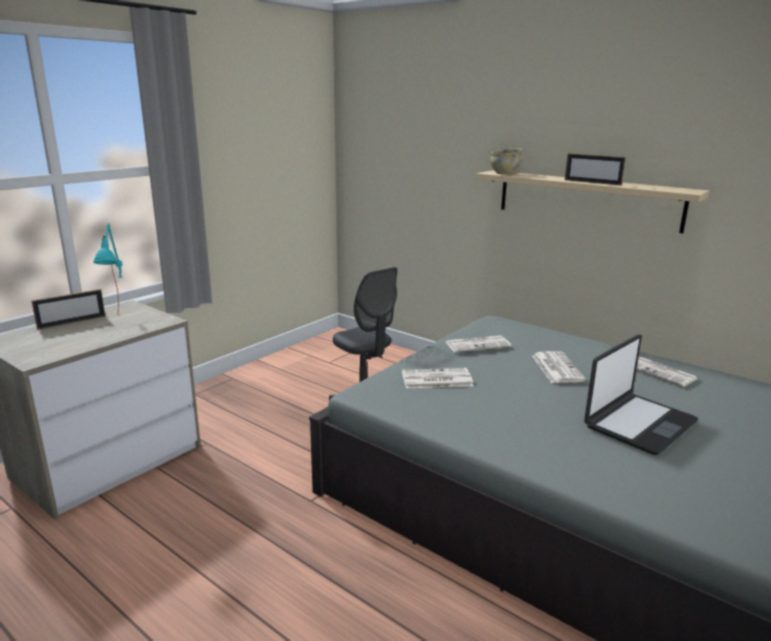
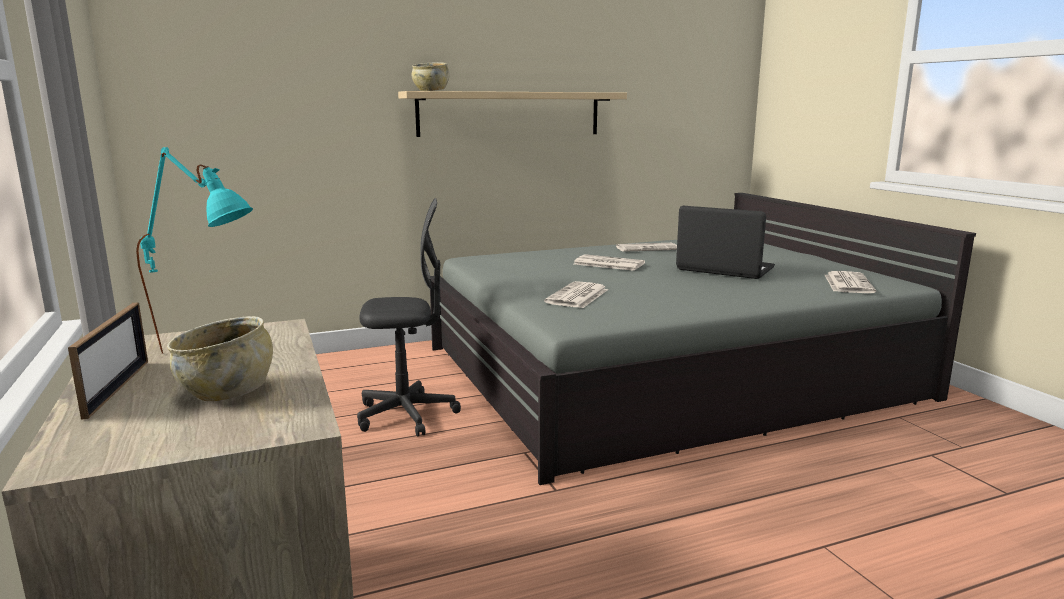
camera: 60 degrees left, 5 degrees down
newspaper [446,336,512,352] -> newspaper moved to [825,271,876,293]
picture frame [565,153,626,185] -> none
laptop [584,334,698,455] -> laptop turned 45 degrees counterclockwise [676,206,775,279]
none -> beige bowl [167,316,273,401]

